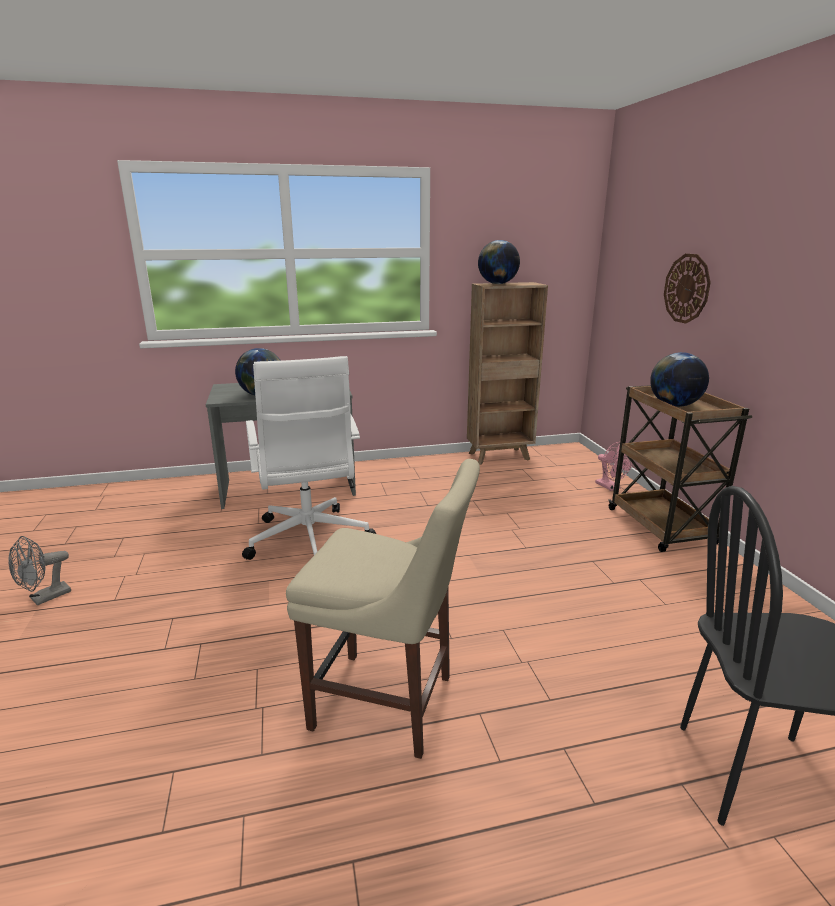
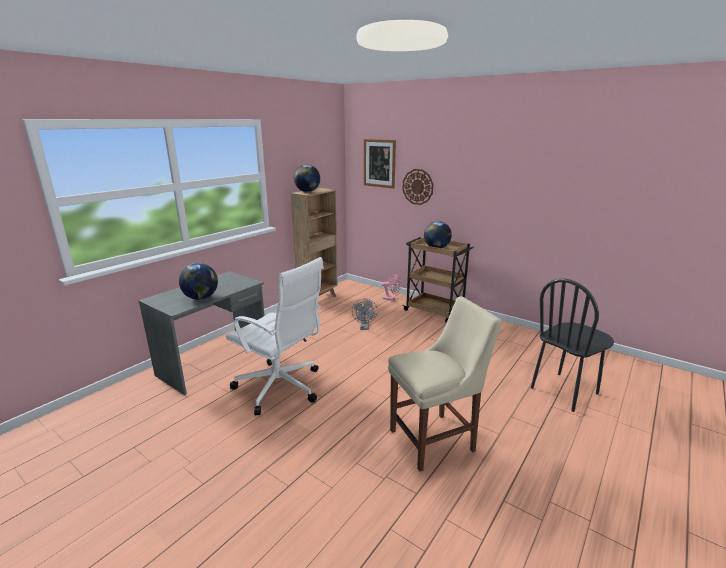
camera: 40 degrees left, 0 degrees up
grey fan [8,536,71,606] -> grey fan moved to [352,299,378,330]
none -> picture [364,139,396,188]

